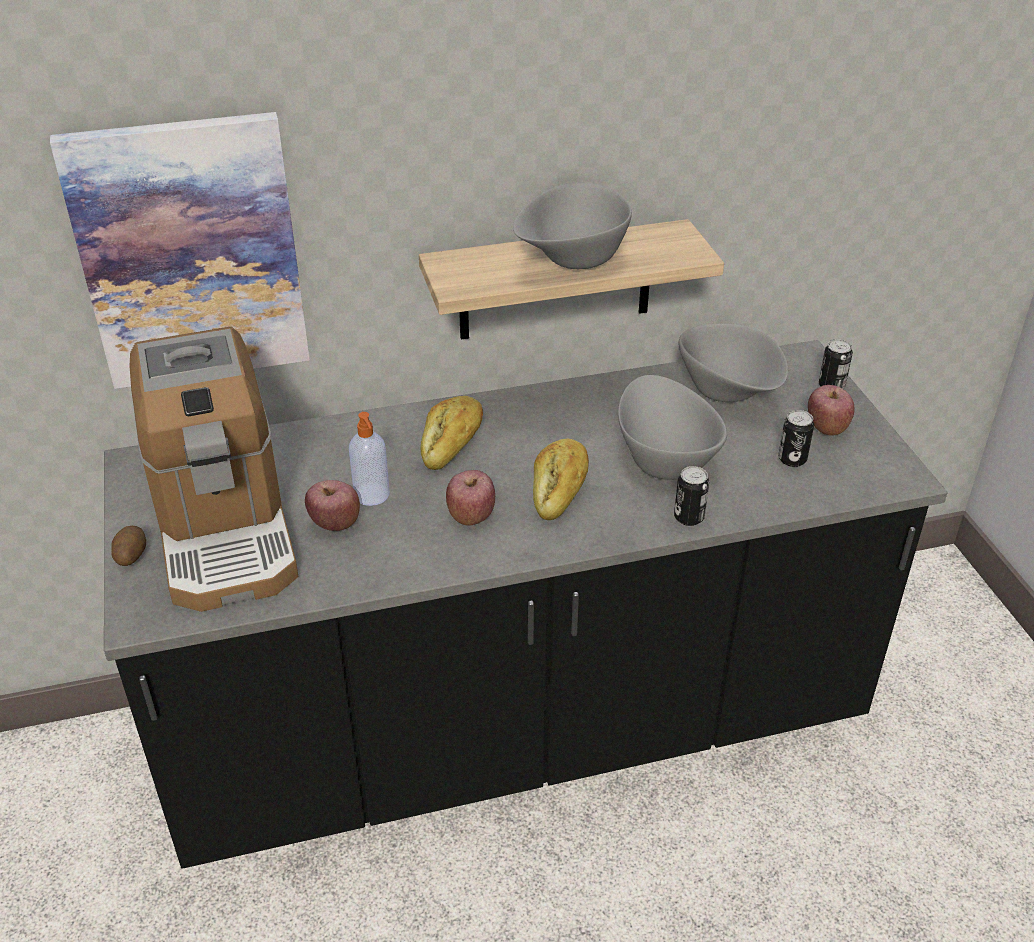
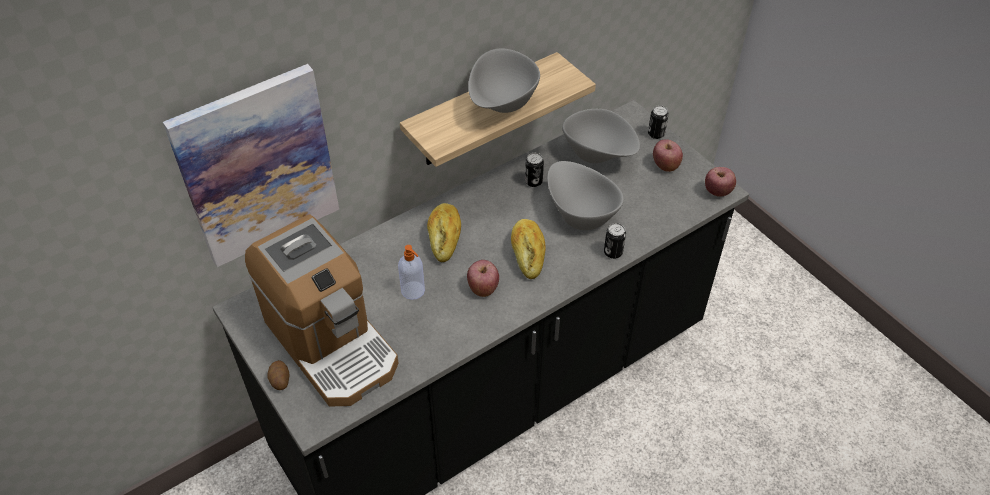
camera: 20 degrees left, 10 degrees up
apple [305,480,360,531] -> apple moved to [705,167,736,197]
can [778,410,814,467] -> can moved to [525,153,544,187]

